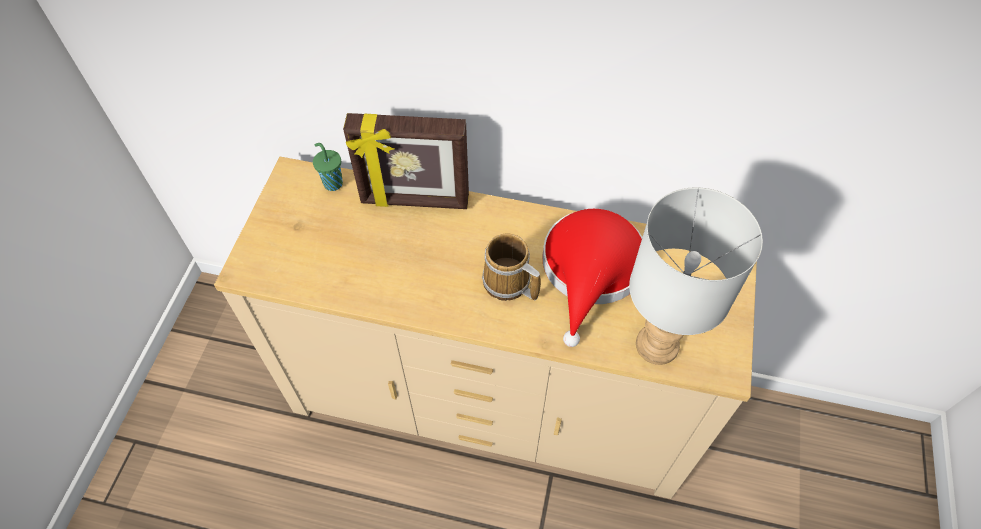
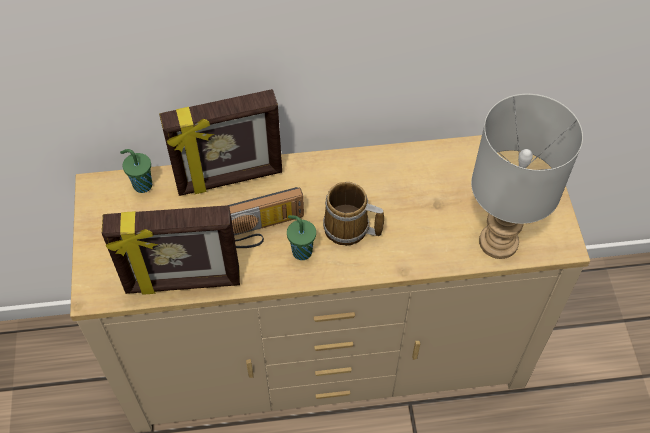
camera: 20 degrees left, 0 degrees up
red hat [543,209,642,347] -> none
none -> picture frame [102,205,240,295]
none -> radio [229,187,304,248]
none -> green cup [287,215,316,260]

